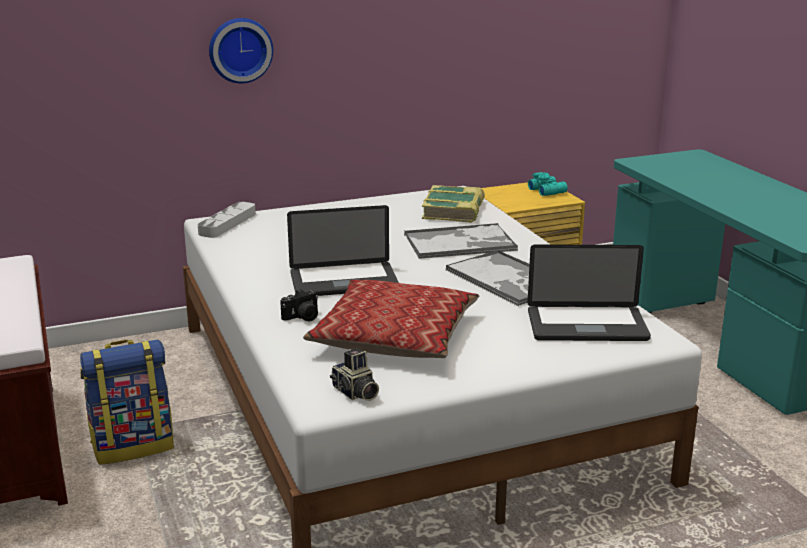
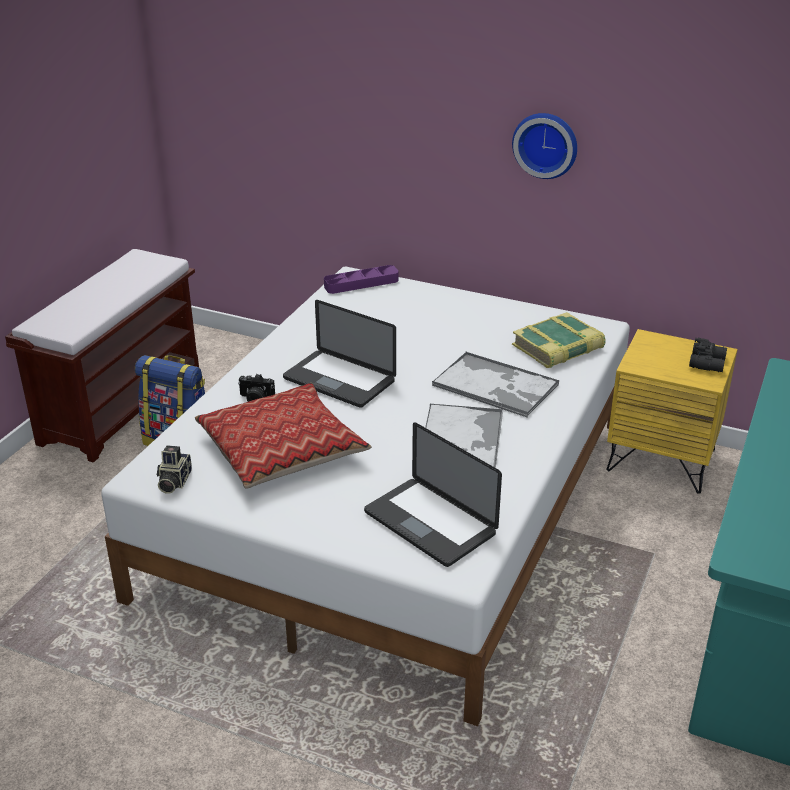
camera: 45 degrees right, 10 degrees up
grey tray [198,202,256,238] -> purple tray [324,265,399,294]
wall clock [209,18,273,83] -> wall clock moved to [512,113,577,179]
turquoise binoculars [528,172,568,196] -> black binoculars [689,337,727,372]

